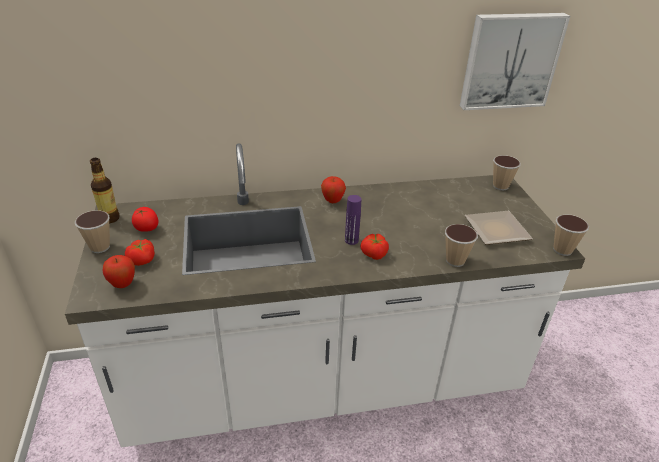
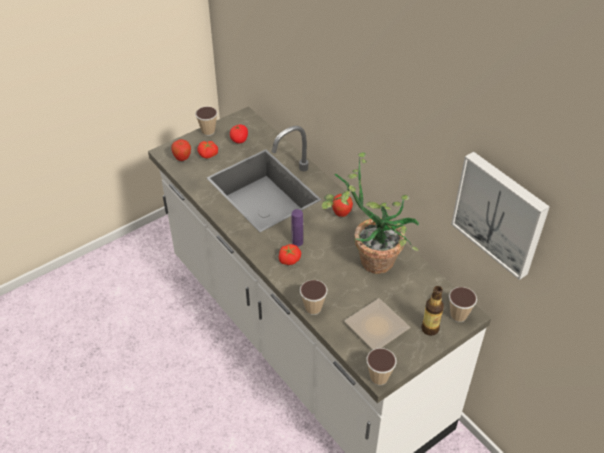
camera: 65 degrees right, 10 degrees up
bottle [90,158,120,224] -> bottle moved to [421,286,444,336]
none -> potted plant [322,152,419,274]

